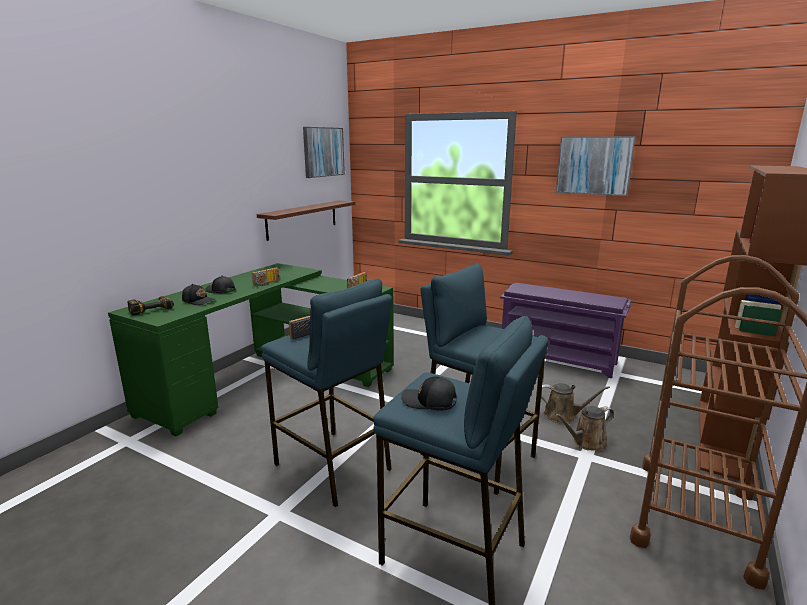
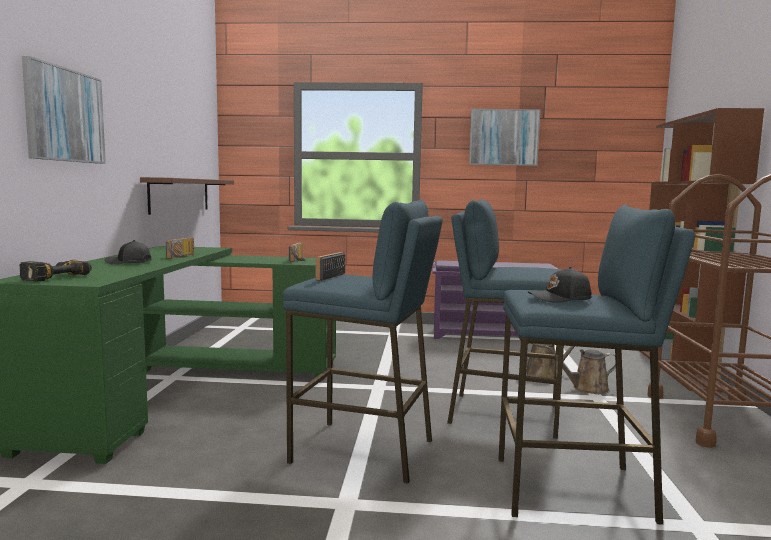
camera: 25 degrees left, 10 degrees down
black cap [182,284,215,305] -> none
picture [303,127,345,178] -> picture moved to [22,56,106,164]
brown watering can [555,406,614,451] -> brown watering can turned 45 degrees clockwise [545,345,616,394]

